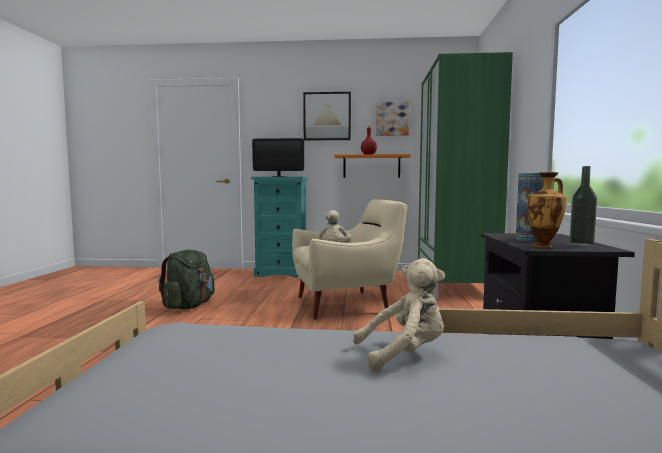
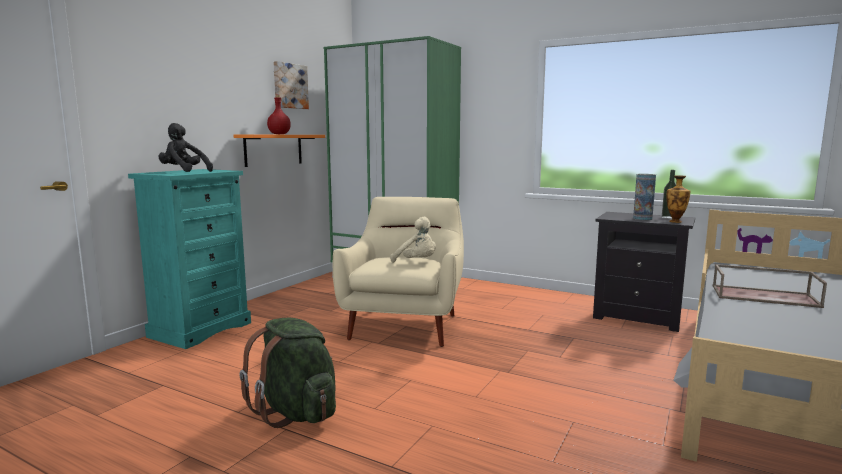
camera: 65 degrees left, 5 degrees up
monitor [252,138,304,177] -> black plush toy [159,123,213,172]
picture [303,92,351,141] -> none
beige plush toy [353,258,445,372] -> brown tray [712,264,827,308]

